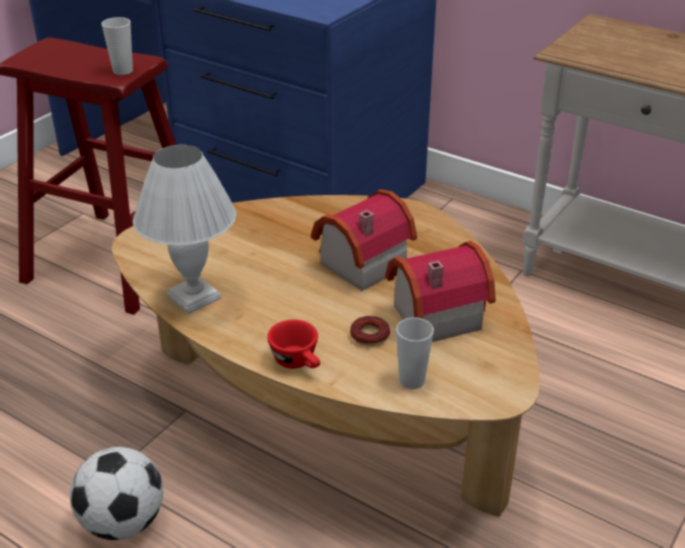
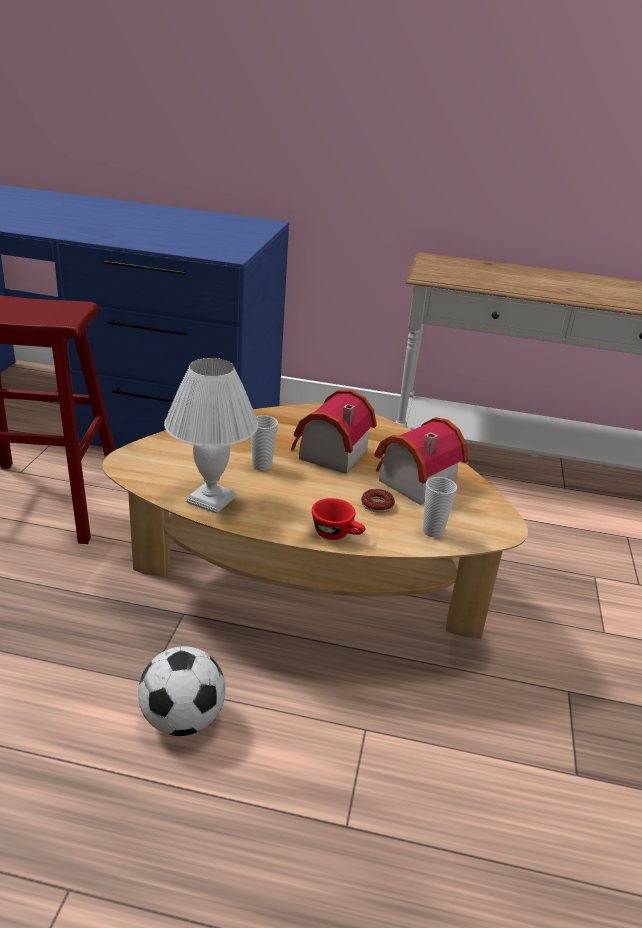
camera: 25 degrees left, 5 degrees down
cup [102,17,133,75] -> cup moved to [251,415,278,471]

